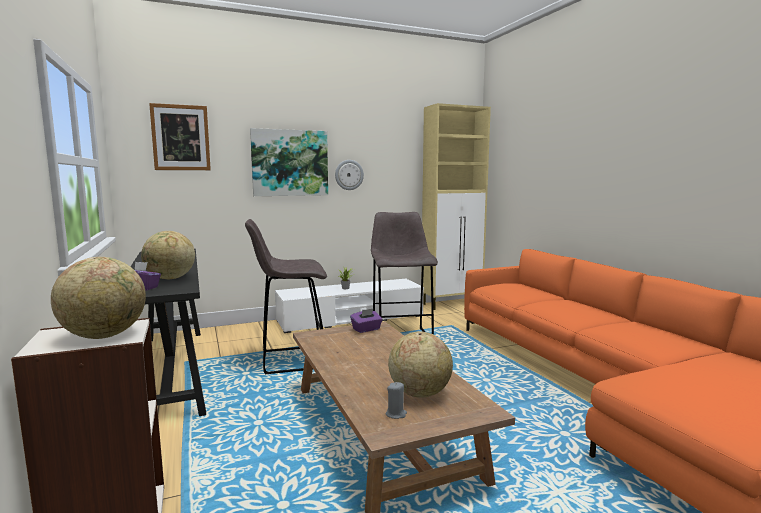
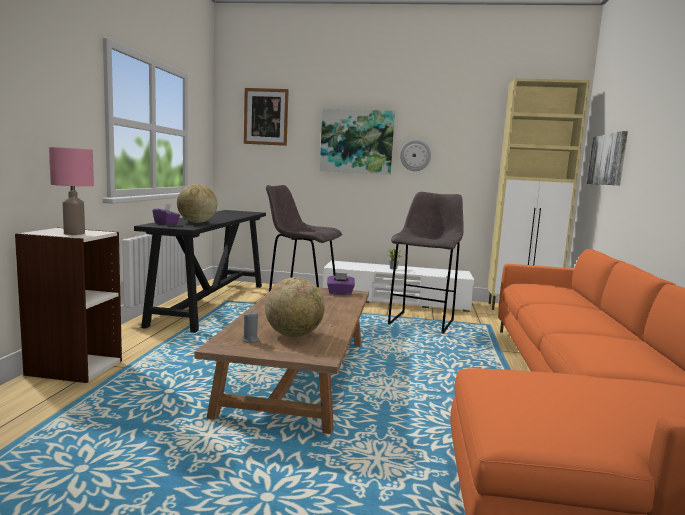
camera: 30 degrees right, 0 degrees up
globe [51,257,146,339] -> pink table lamp [49,147,94,235]
none -> picture [587,131,628,185]

